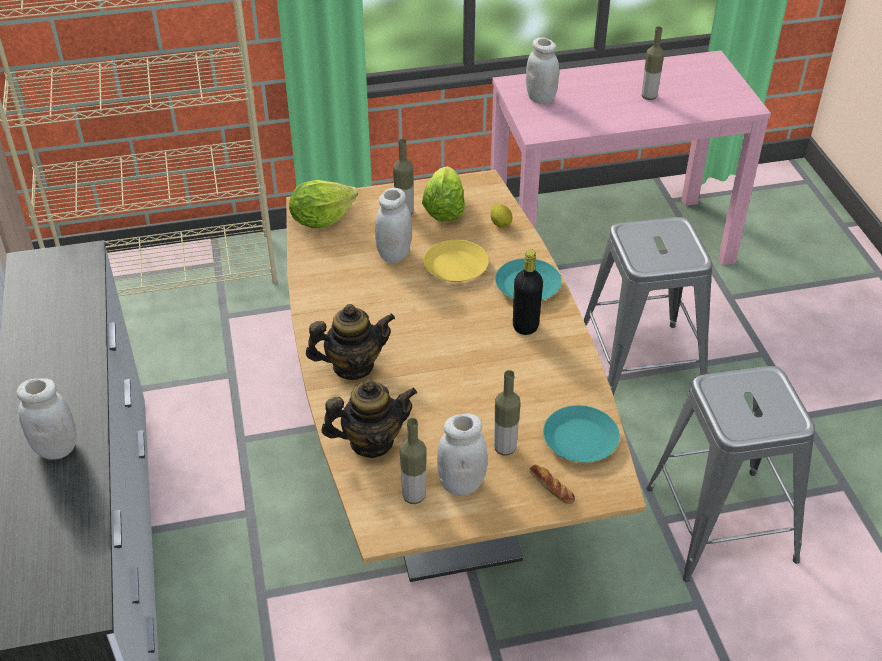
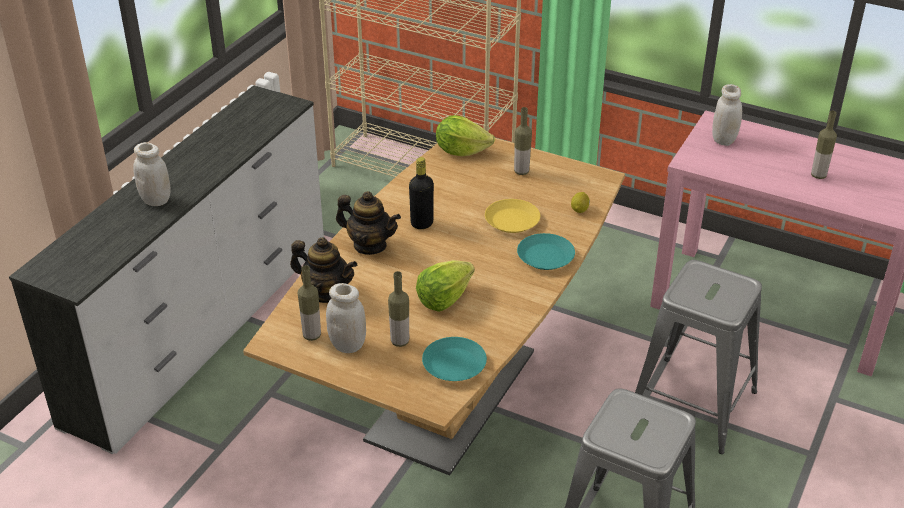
camera: 40 degrees right, 5 degrees down
white jar [375,188,412,263] -> none
lettuce [422,166,465,222] -> lettuce moved to [416,260,475,312]
black bottle [513,249,543,335] -> black bottle moved to [409,157,434,229]
bread [529,465,575,504] -> none

